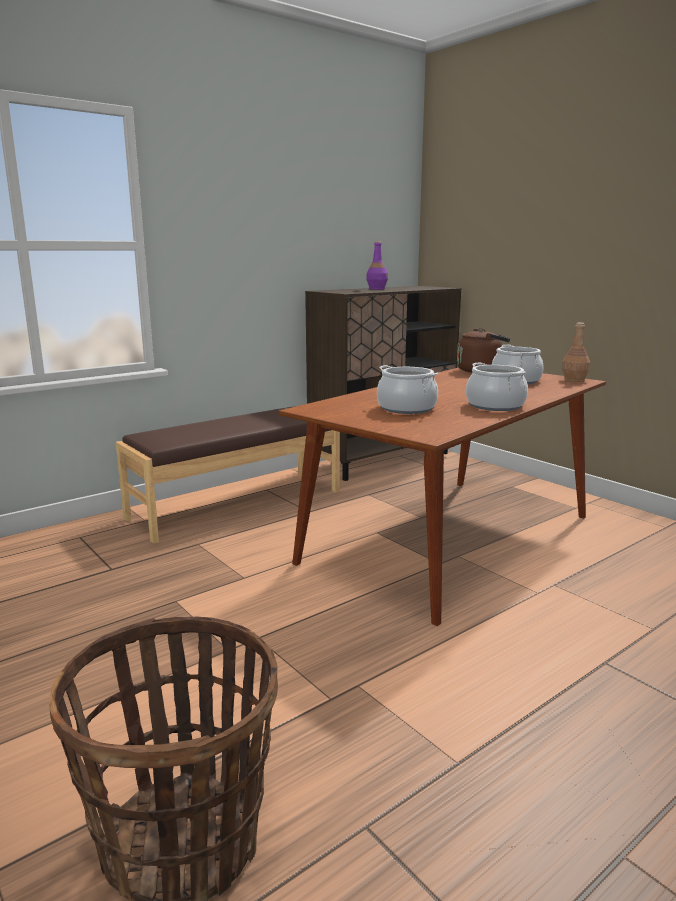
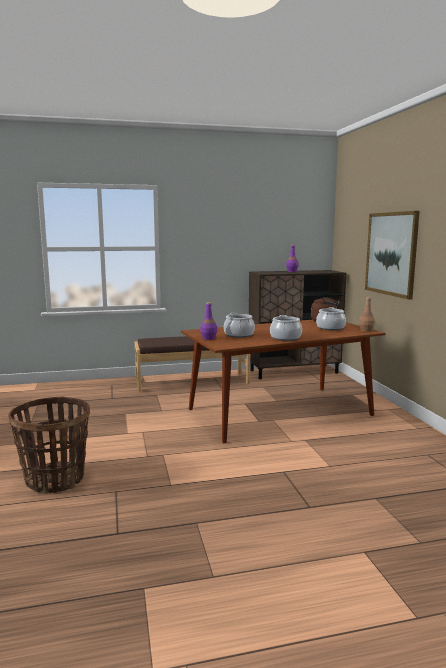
camera: 25 degrees right, 5 degrees down
none -> purple bottle [200,302,217,340]
none -> picture [365,211,420,300]

